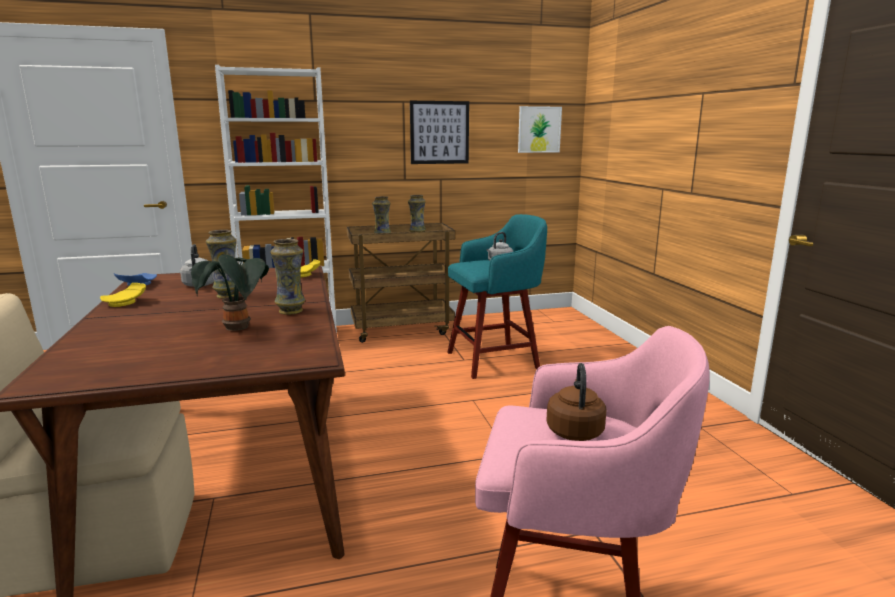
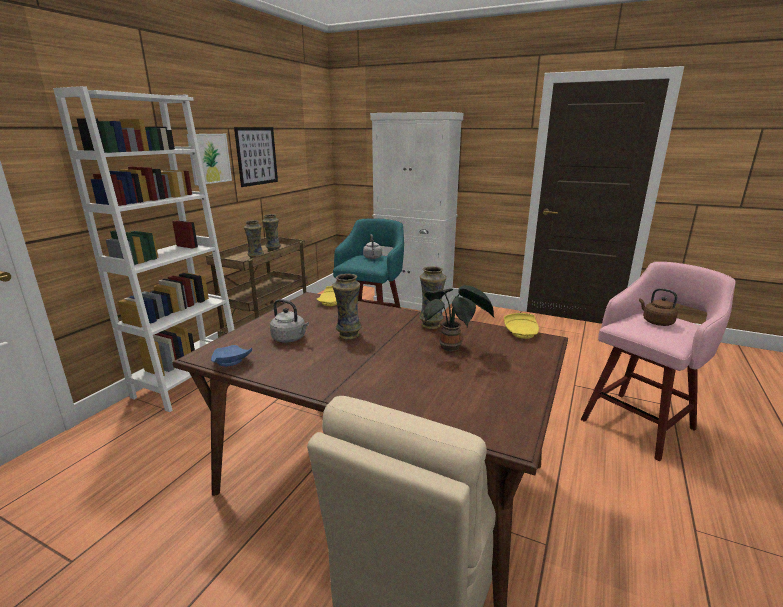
camera: 50 degrees left, 5 degrees up
yellow plate [100,283,146,307] -> yellow plate moved to [504,313,539,339]
picture [518,106,562,153] -> picture moved to [187,134,232,185]
none -> white cabinet [370,112,464,313]

